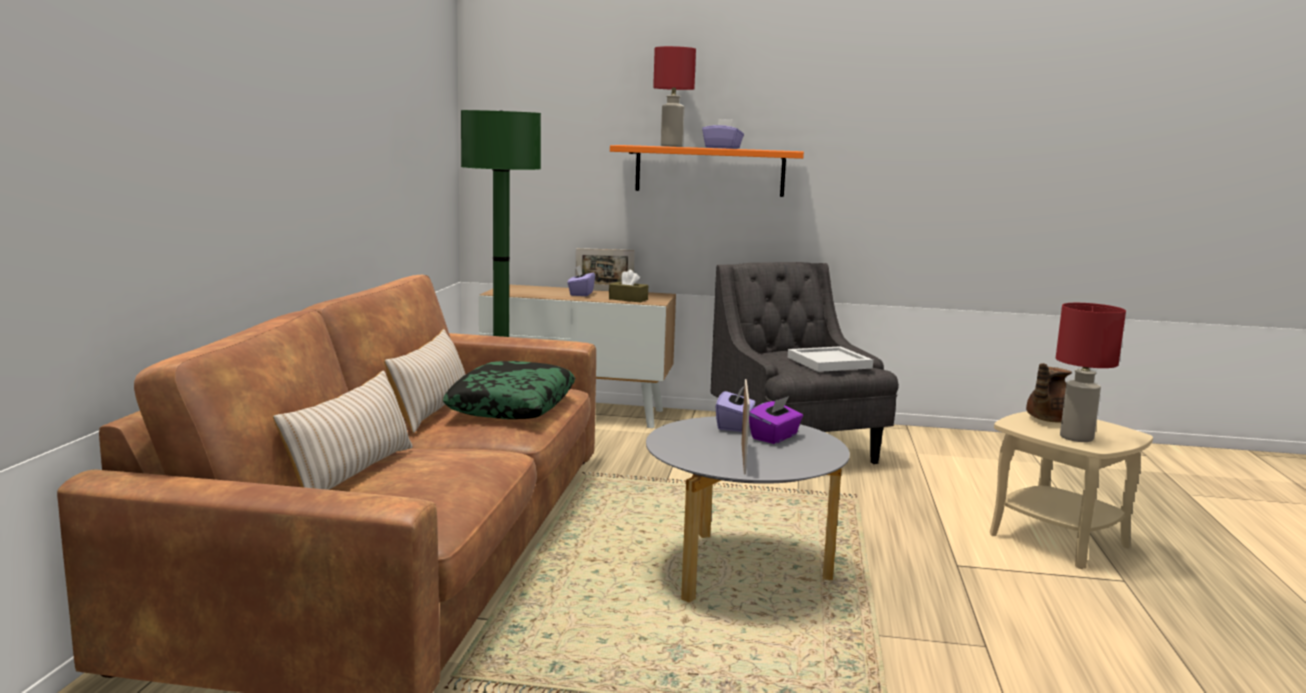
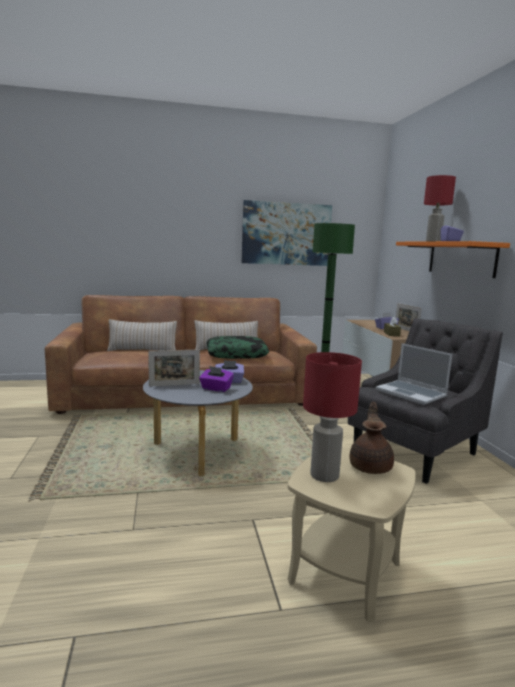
camera: 70 degrees right, 0 degrees up
white tray [788,346,873,372] -> laptop [376,343,452,405]
brown teapot [1026,363,1072,423] -> brown teapot turned 75 degrees clockwise [350,402,394,474]
none -> picture [241,200,332,266]

